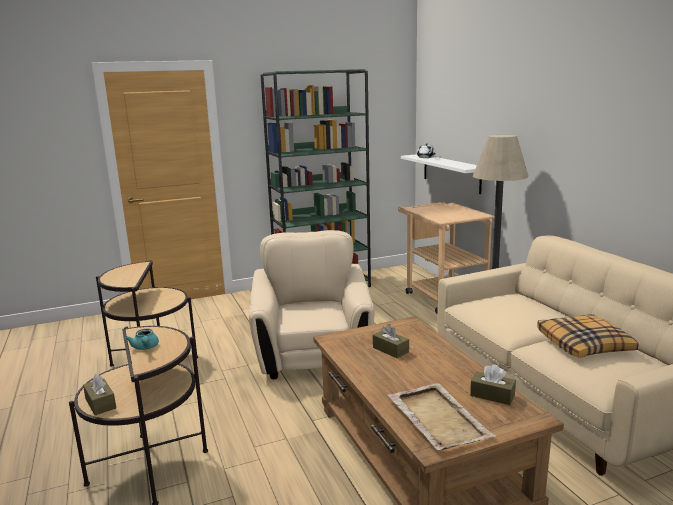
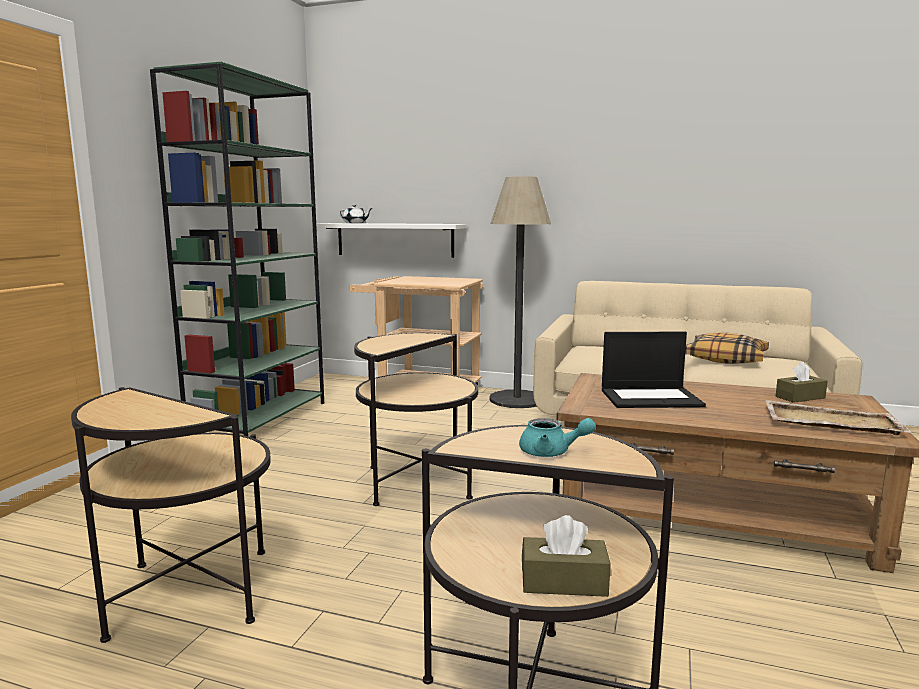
camera: 50 degrees left, 5 degrees down
beige armchair [249,230,375,379] -> side table [354,333,478,506]
brown tissue box [373,324,409,358] -> laptop [602,332,706,408]

